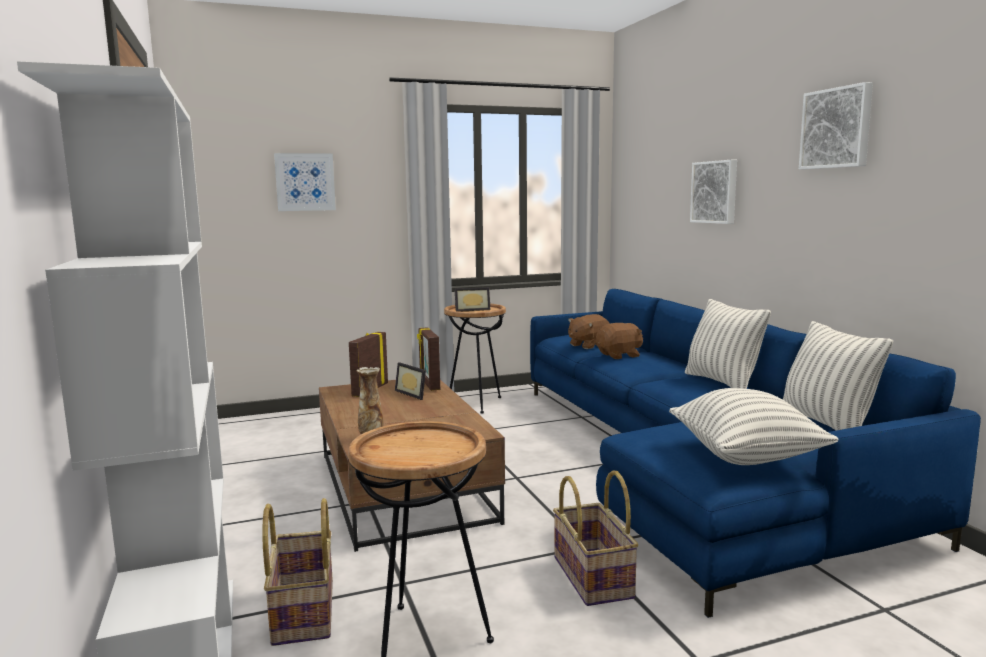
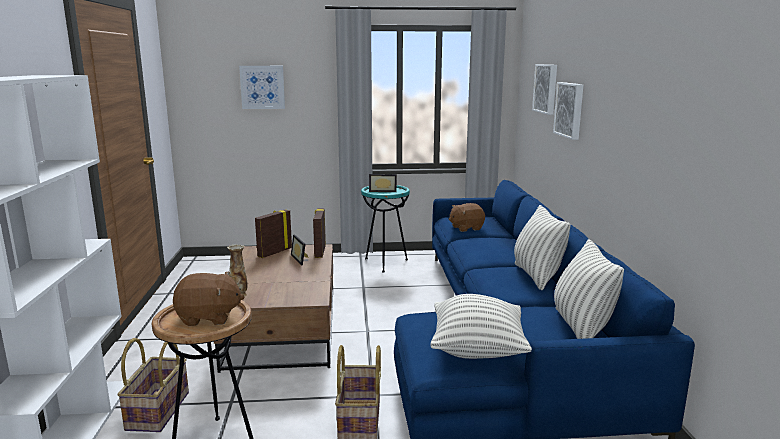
camera: 15 degrees right, 5 degrees up
brown side table [444,304,506,414] -> turquoise side table [361,185,410,273]
brown plush toy [596,323,643,359] -> brown plush toy moved to [173,271,245,326]
picture [799,82,873,169] -> picture moved to [532,64,557,115]

